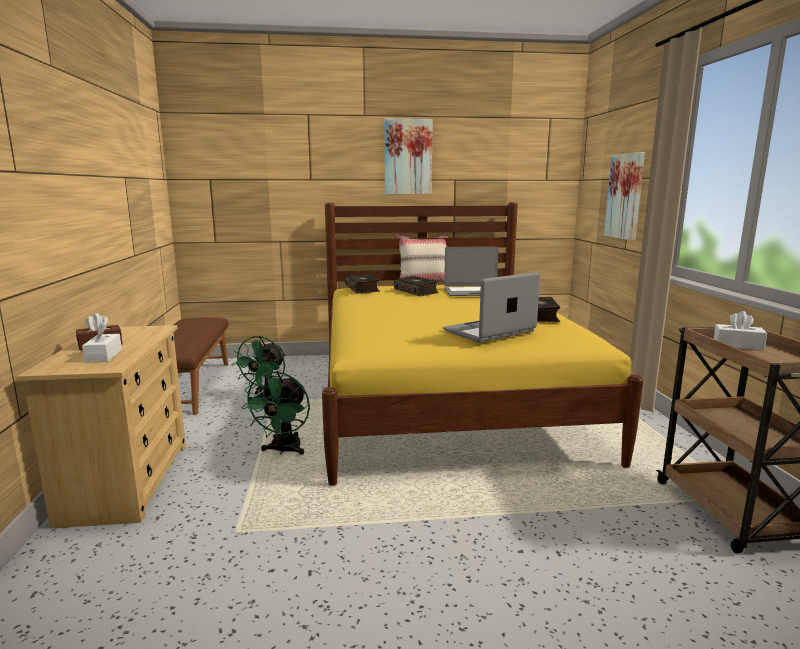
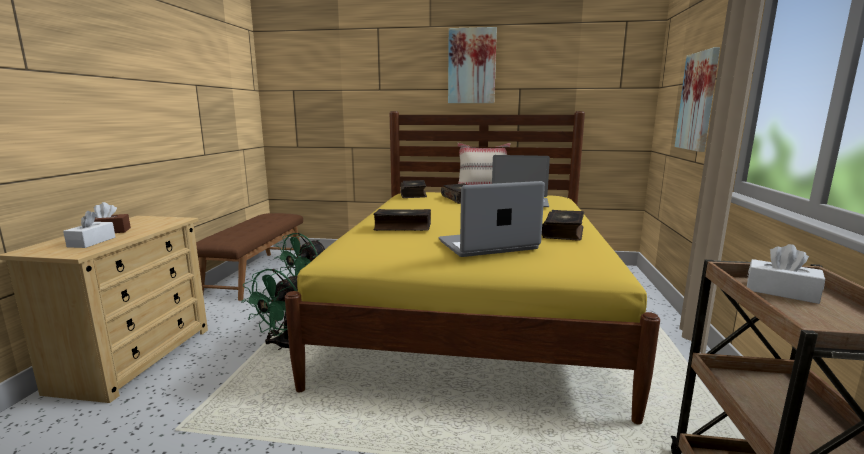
camera: 15 degrees right, 0 degrees up
none -> book [373,209,431,231]

